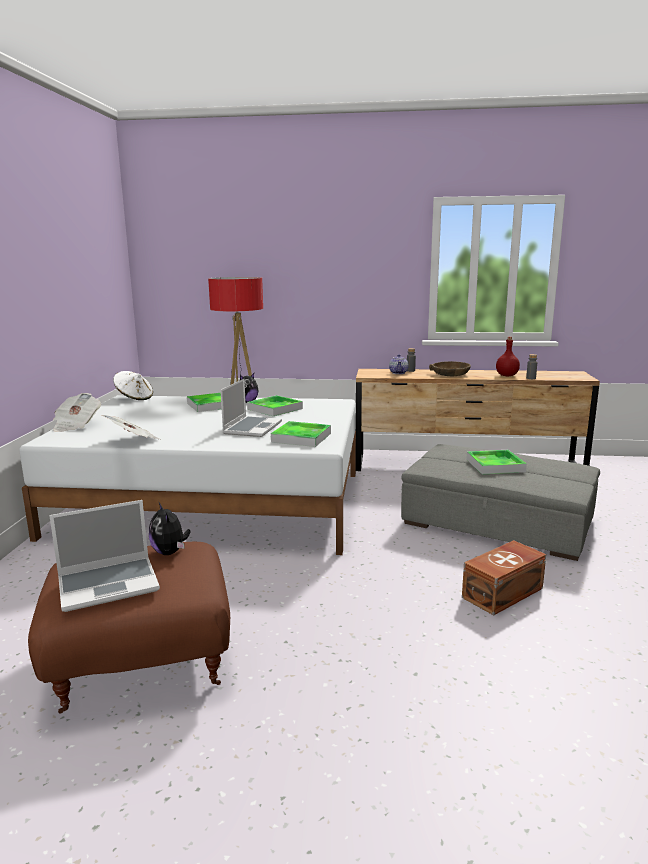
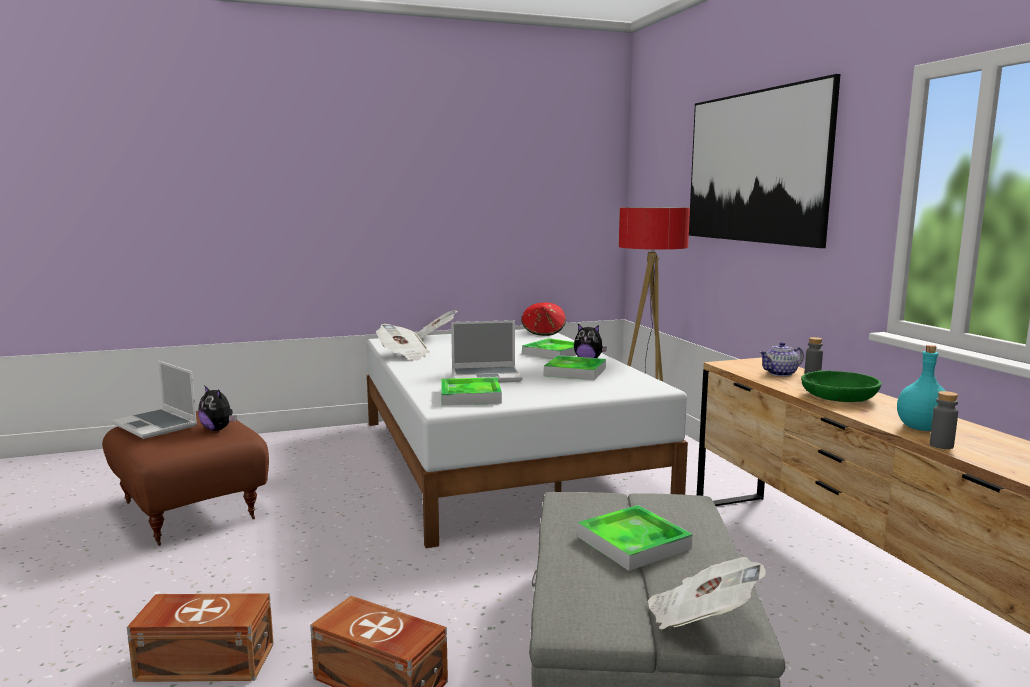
camera: 65 degrees right, 5 degrees down
white hat [113,371,153,400] -> red hat [521,302,566,336]
plush toy [149,503,190,555] -> plush toy turned 90 degrees counterclockwise [198,385,236,431]
brown bowl [429,361,471,376] -> green bowl [801,370,882,402]
red bottle [496,337,520,376] -> turquoise bottle [897,345,946,431]
none -> brown storage box [127,593,274,682]
none -> newspaper [647,557,766,630]
none -> picture [689,74,840,248]

